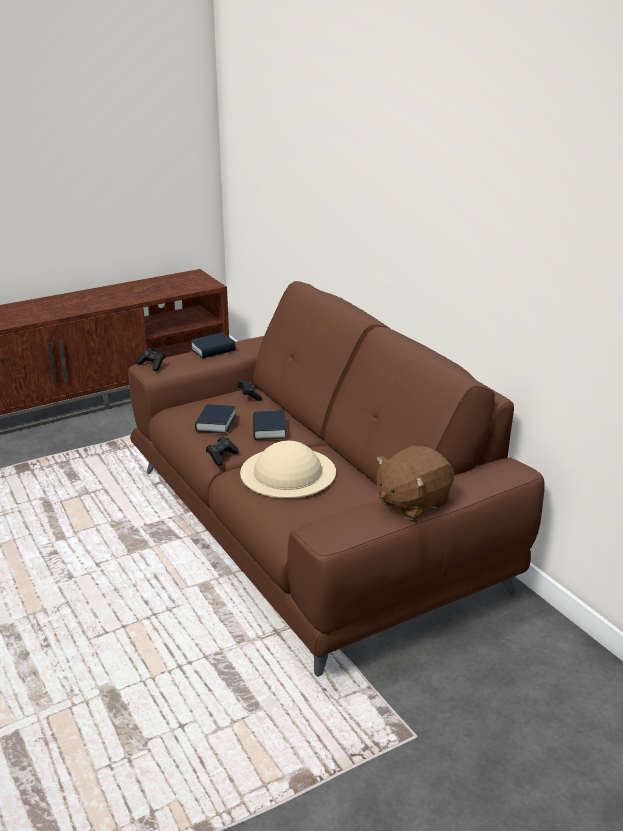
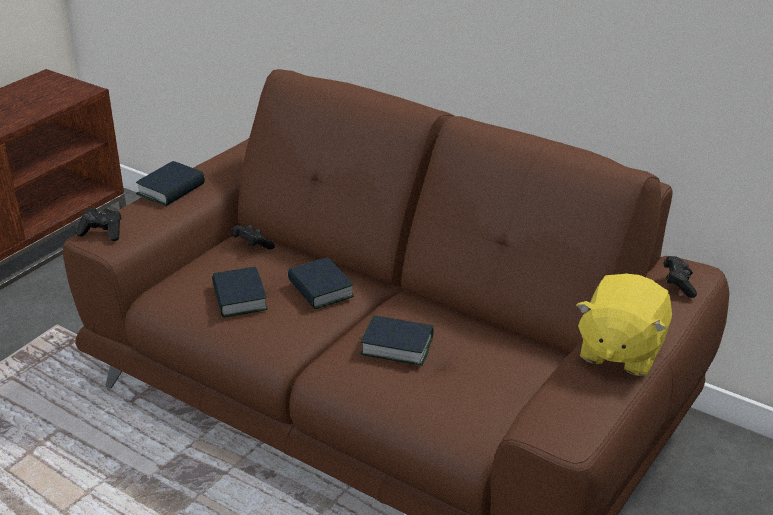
camera: 25 degrees left, 5 degrees up
black game controller [206,437,239,466] -> black game controller moved to [664,256,697,298]
beige hat [240,441,336,498] -> book [361,315,434,366]
brown plush toy [376,446,455,520] -> yellow plush toy [576,274,672,376]

